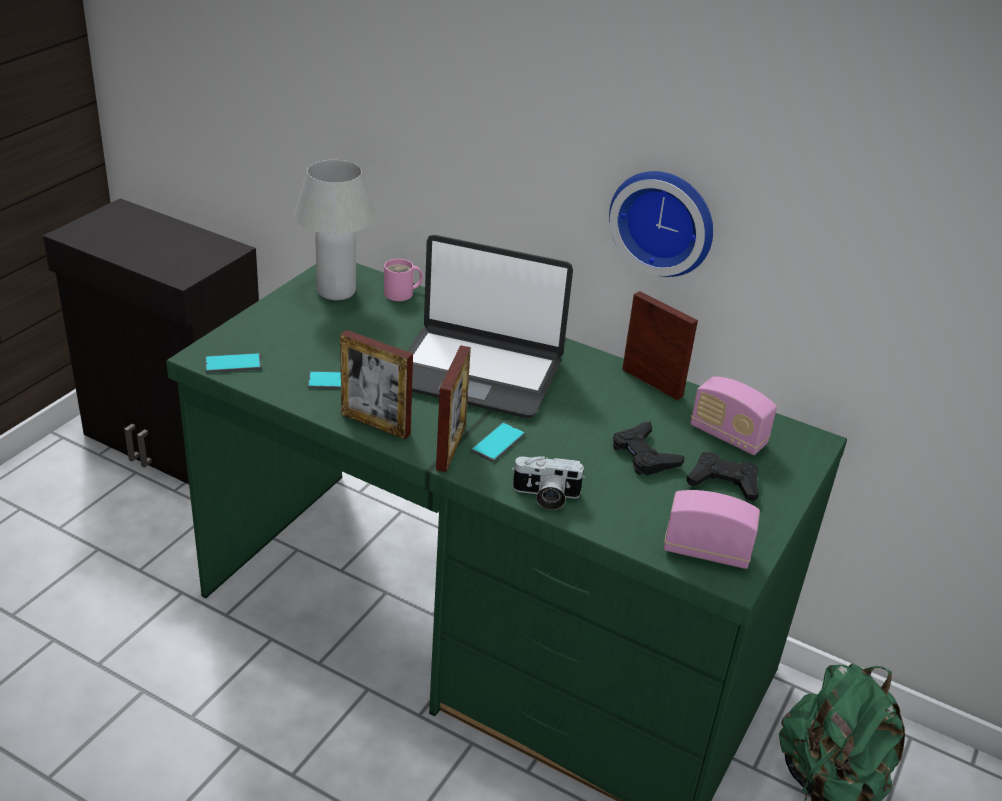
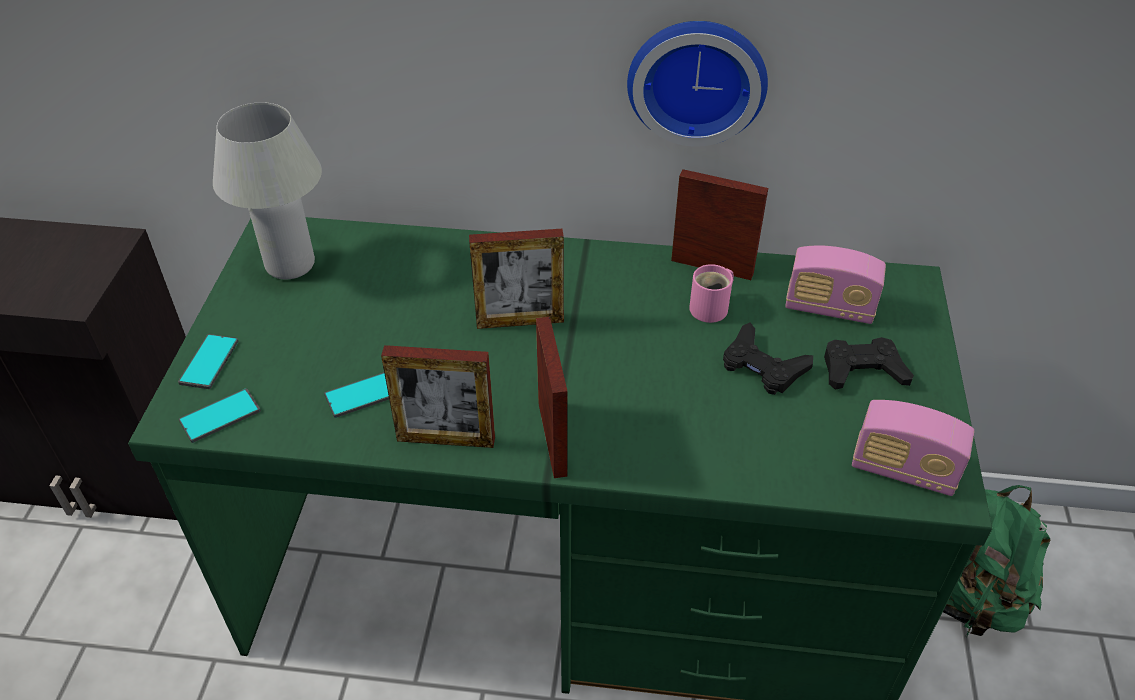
camera: 20 degrees left, 10 degrees up
pink mug [384,259,423,301] -> pink mug moved to [689,264,734,323]
laptop [407,235,573,418] -> picture frame [469,229,564,329]
phone [471,422,525,462] -> phone moved to [178,334,239,389]
camera [512,456,585,510] -> none
radio [664,490,760,569] -> radio turned 150 degrees counterclockwise [852,400,974,496]

